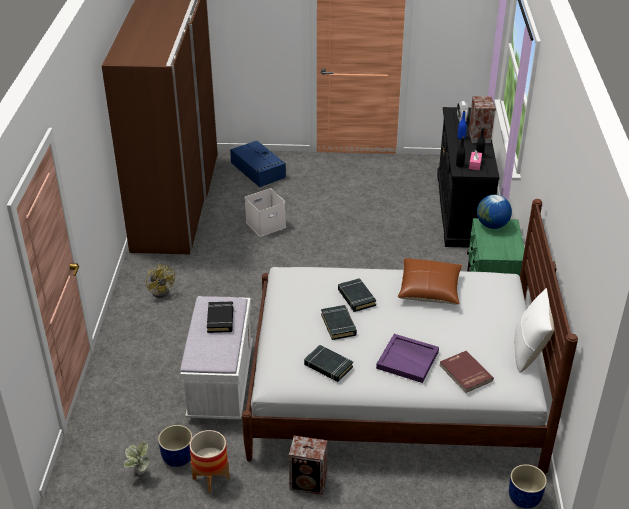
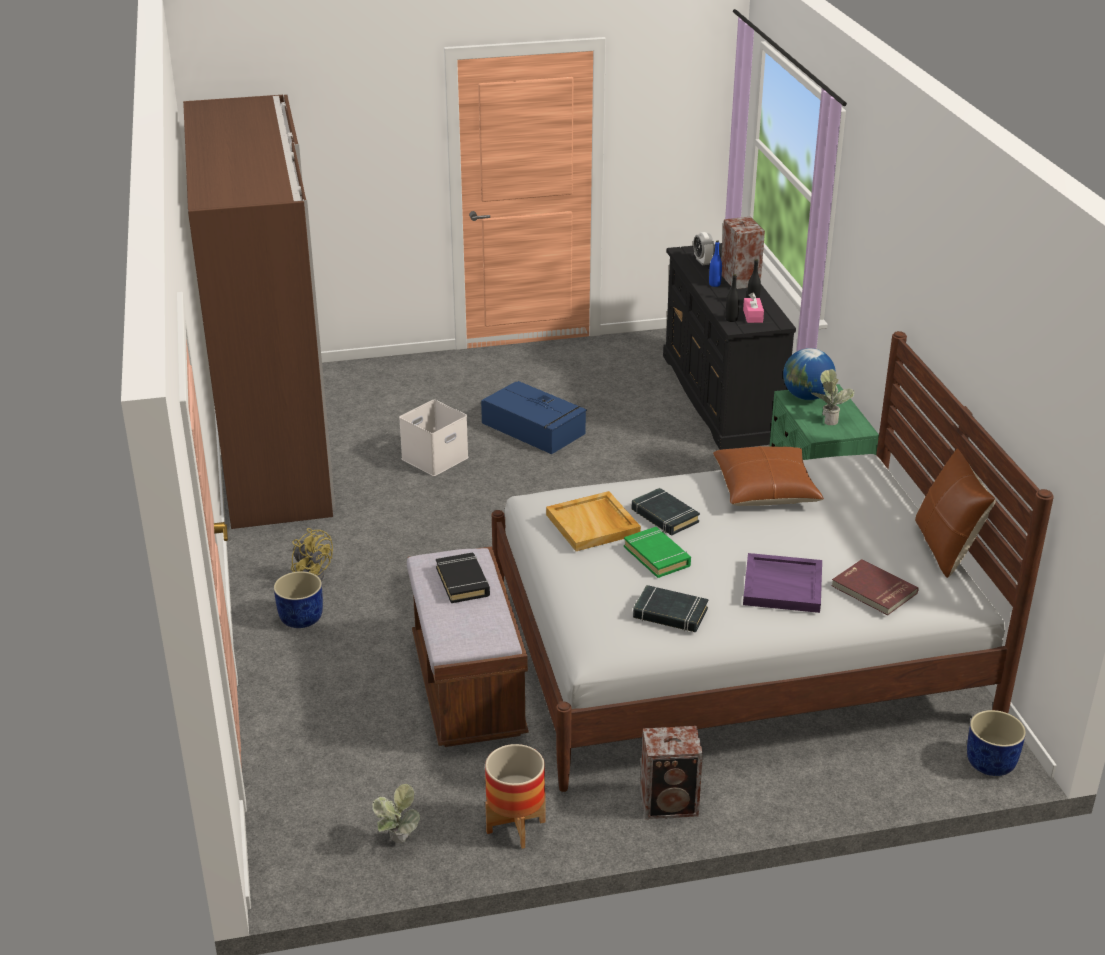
camera: 15 degrees left, 5 degrees down
blue planter [158,425,193,467] -> blue planter moved to [274,571,323,628]
white bench [180,296,253,419] -> brown bench [407,546,528,747]
blue storage box [230,141,286,187] -> blue storage box moved to [481,381,587,454]
black book [321,305,357,340] -> green book [624,527,691,578]
white pillow [514,288,554,373] -> brown pillow [915,449,996,578]
none -> beige tray [546,491,641,551]
none -> potted plant [810,369,855,425]

